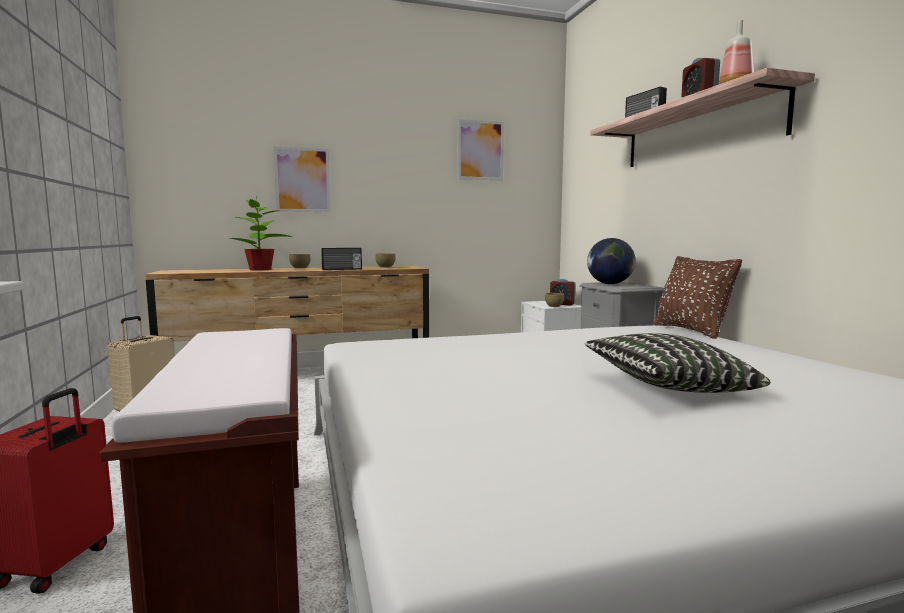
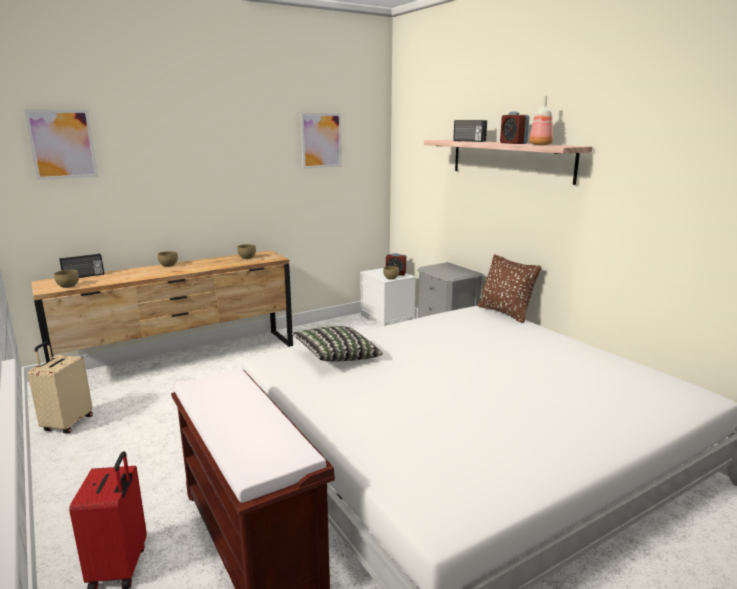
camera: 15 degrees left, 10 degrees up
potted plant [230,199,292,271] -> none
picture [274,146,331,212] -> picture moved to [24,109,98,180]
radio [321,248,362,270] -> radio moved to [59,253,104,278]
pillow [584,333,771,393] -> pillow moved to [292,326,383,362]
globe [587,238,636,284] -> none
none -> brown bowl [54,270,79,288]

